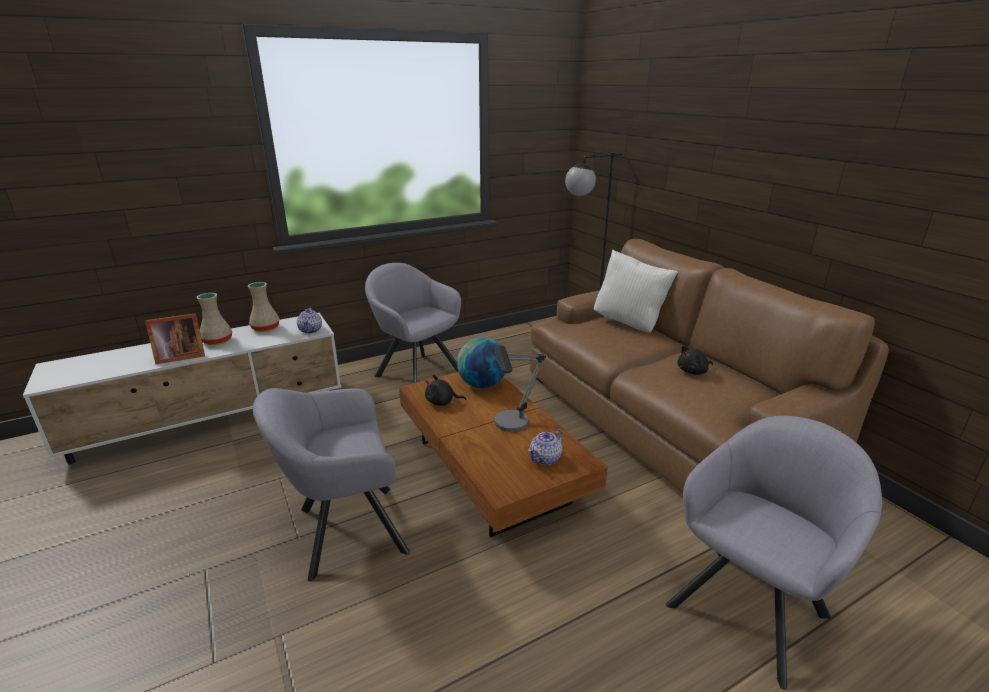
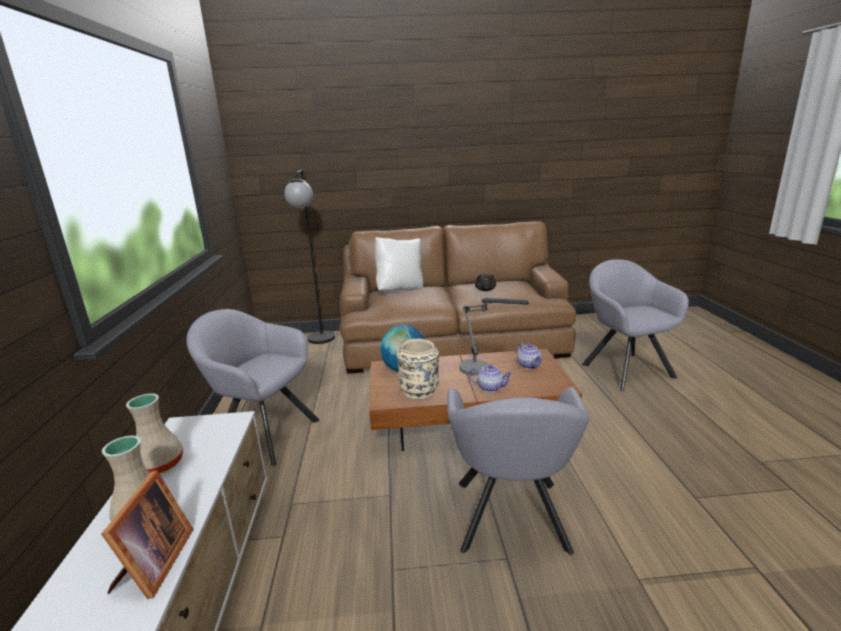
camera: 65 degrees left, 5 degrees down
teapot [297,308,322,334] -> teapot moved to [469,364,513,392]
grey armchair [365,263,461,383] -> grey armchair turned 45 degrees clockwise [187,309,320,466]
black plush toy [425,375,466,406] -> beige vase [397,339,439,399]

